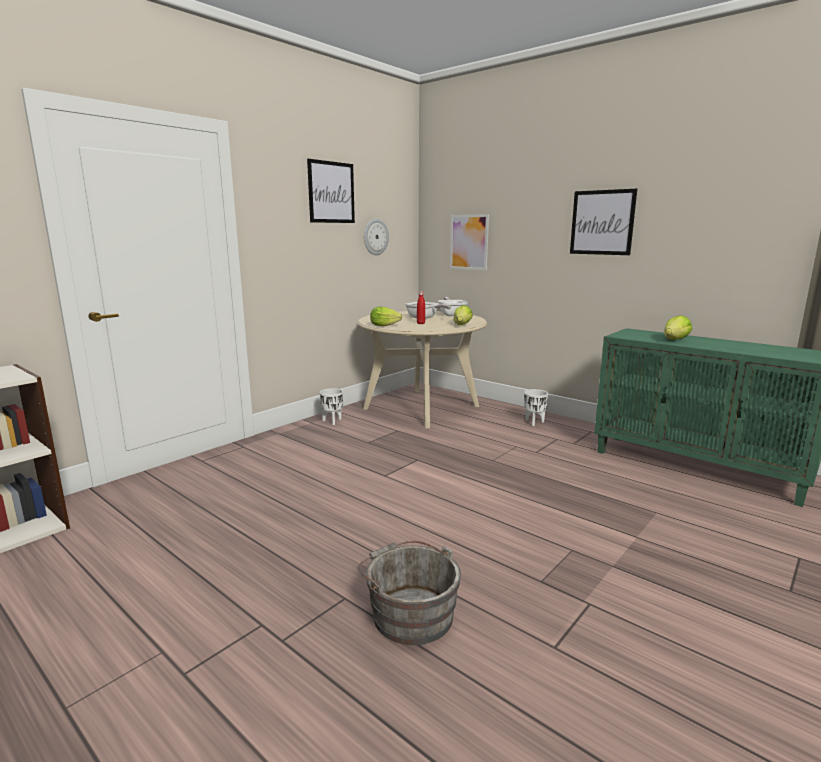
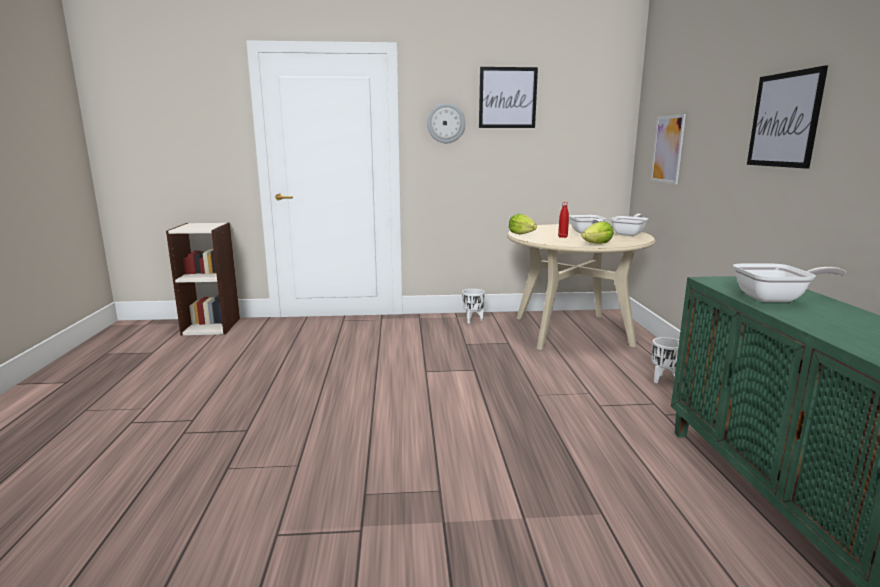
camera: 45 degrees right, 0 degrees up
grey bucket [358,541,461,645] -> none
wall clock [364,219,389,255] -> wall clock moved to [427,103,466,143]
lettuce [664,315,692,340] -> frying pan [733,264,846,302]

